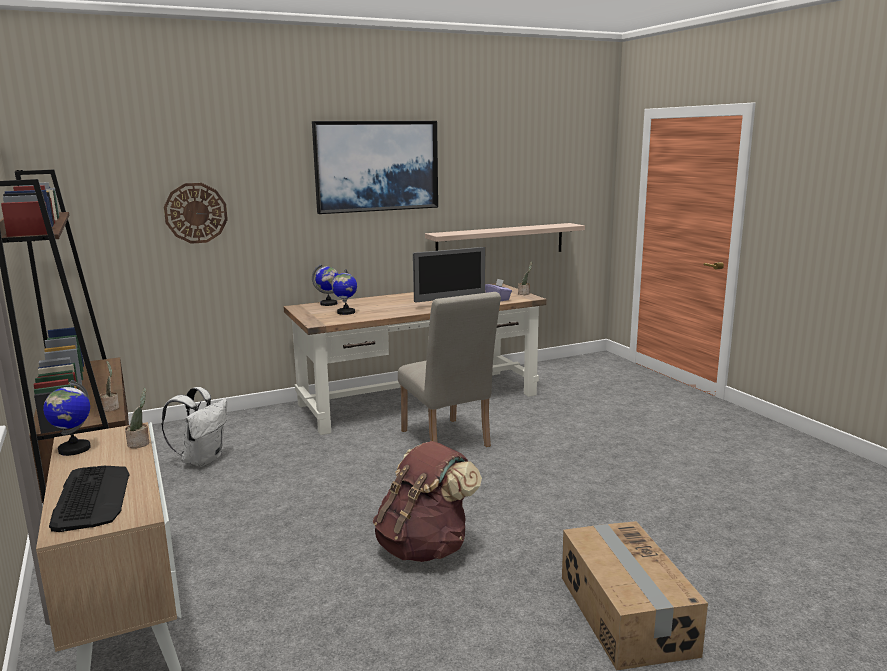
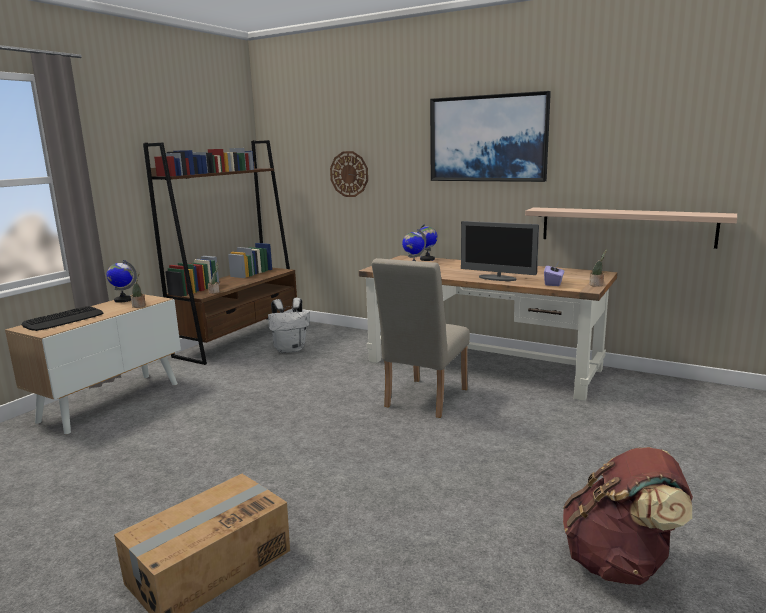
camera: 55 degrees right, 0 degrees up
brown backpack [373,441,482,562] -> brown backpack moved to [563,447,693,585]

